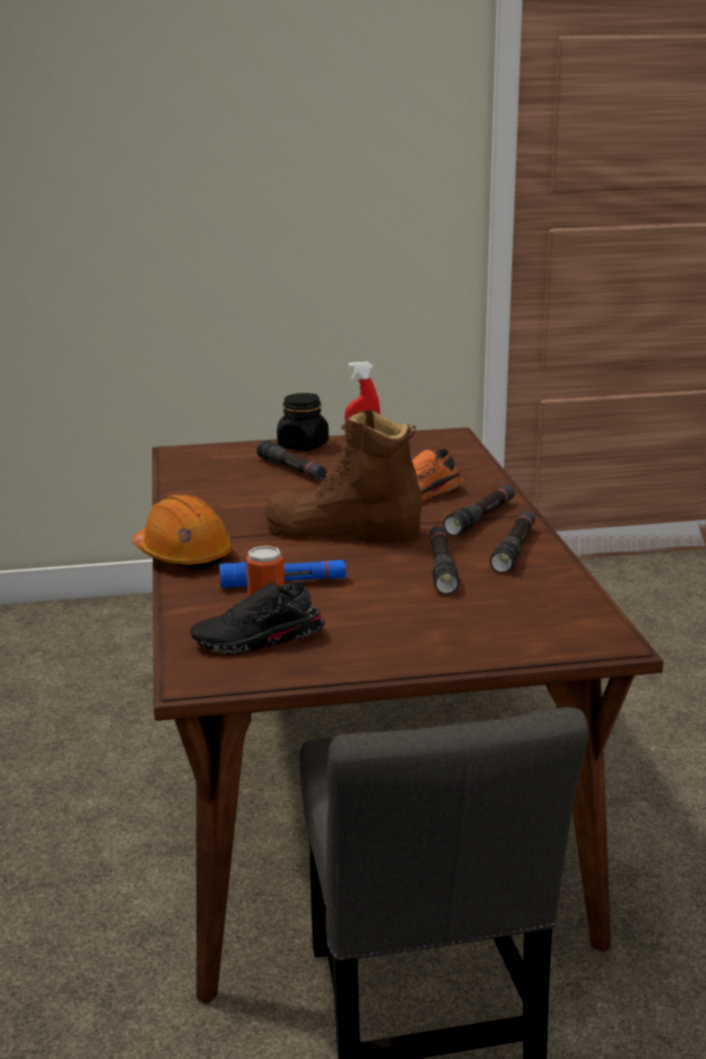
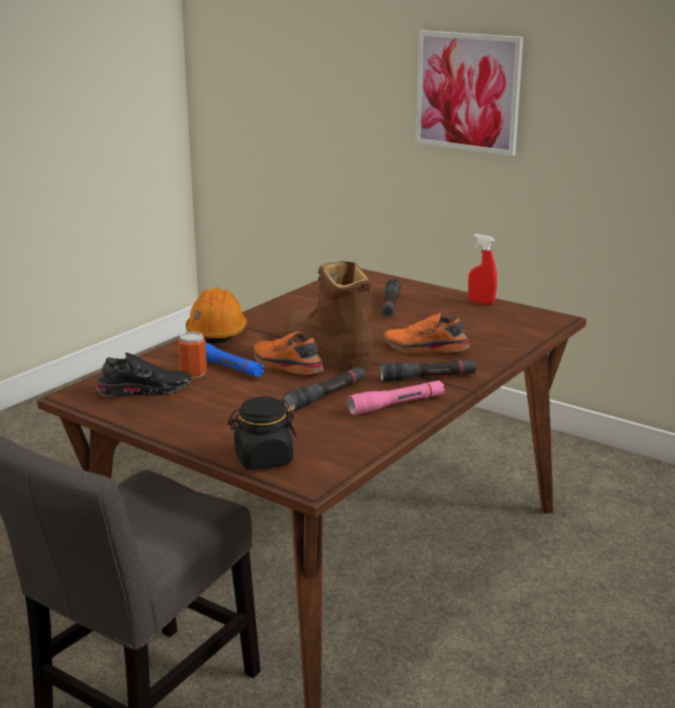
camera: 45 degrees right, 0 degrees up
black shoe [190,581,325,655] -> black shoe turned 135 degrees clockwise [94,352,191,397]
black jar [277,393,329,451] -> black jar moved to [228,397,296,470]
black flashlight [490,511,535,573] -> pink flashlight [347,380,445,415]
none -> orange shoe [254,332,324,374]
none -> picture [416,30,523,156]

